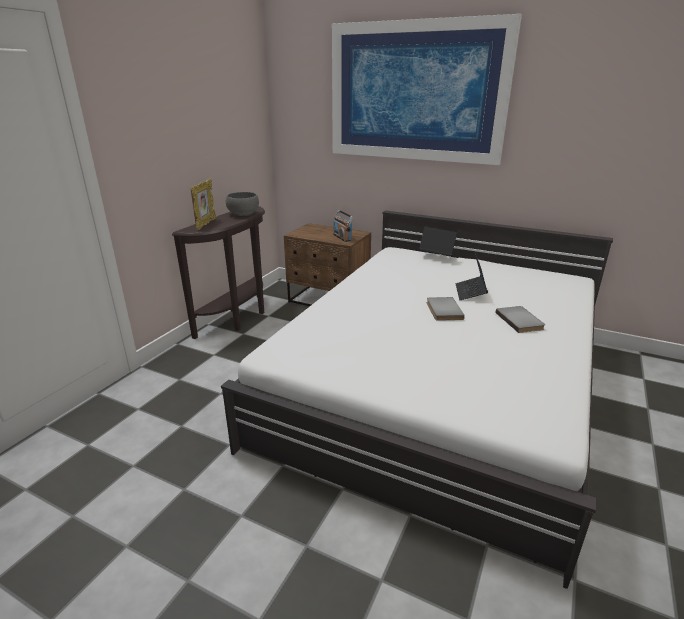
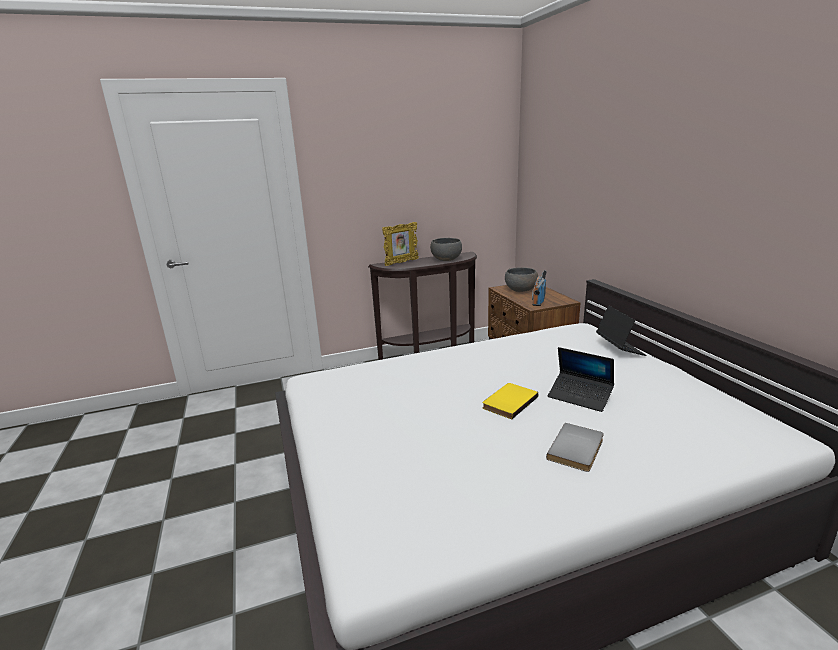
camera: 45 degrees right, 5 degrees down
picture [332,14,522,165] -> none
grey book [427,297,465,321] -> yellow book [482,383,538,419]
laptop [456,253,488,300] -> laptop turned 105 degrees counterclockwise [548,347,614,412]
none -> grey bowl [505,267,538,292]

